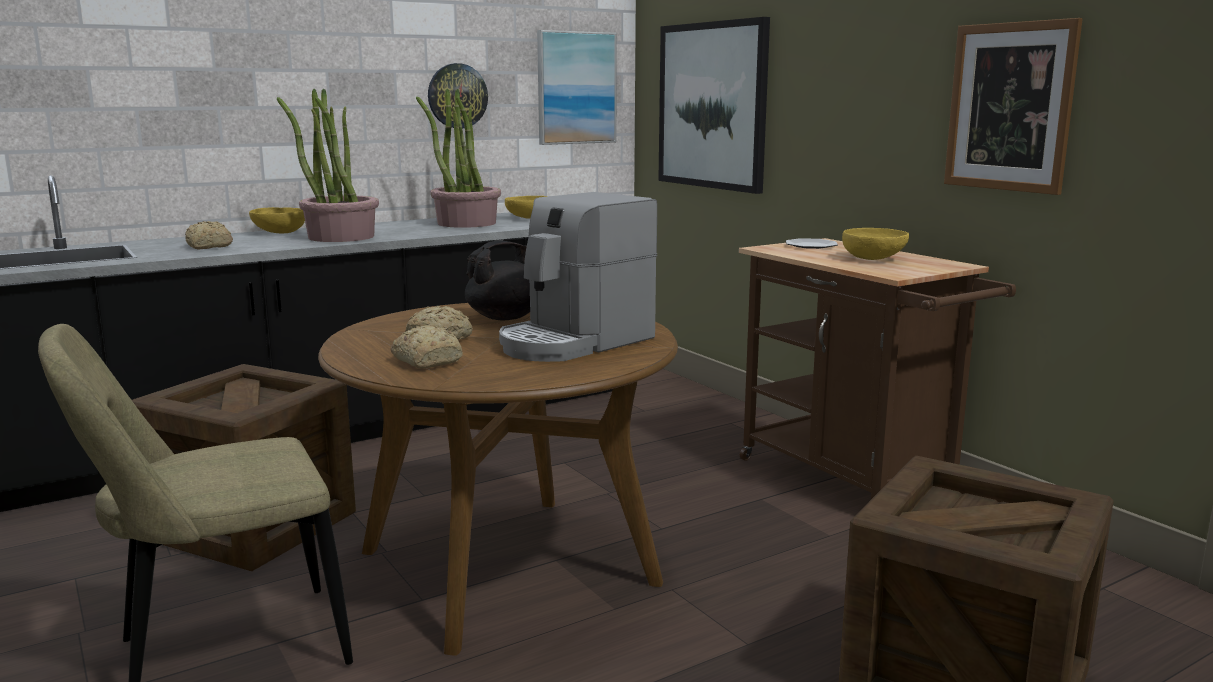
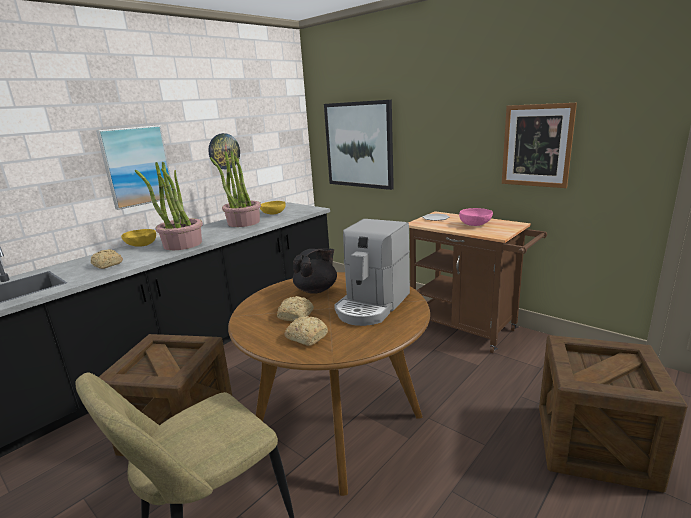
camera: 15 degrees left, 5 degrees up
picture [537,30,617,145] -> picture moved to [96,125,172,210]
yellow bowl [842,228,909,260] -> pink bowl [459,208,493,226]

